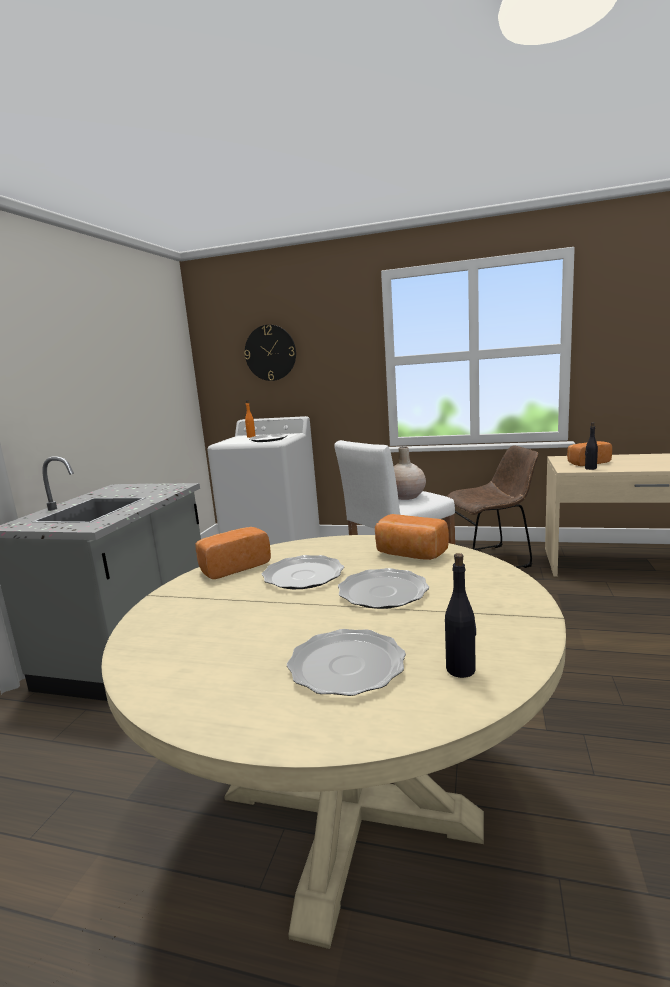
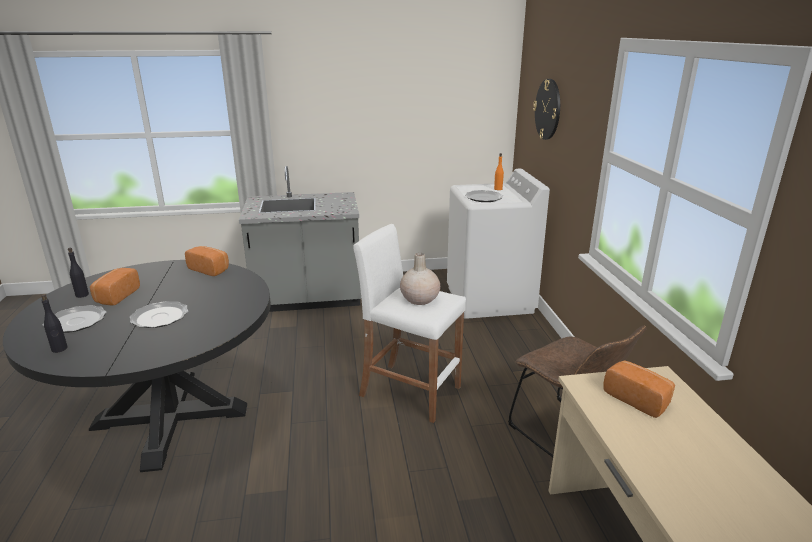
camera: 65 degrees right, 10 degrees up
beige dining table [102,535,566,949] -> black dining table [3,260,271,472]
plate [262,555,344,589] -> none
bread [375,514,449,560] -> bread moved to [90,268,140,305]
black bottle [585,422,598,470] -> black bottle moved to [68,248,89,298]

